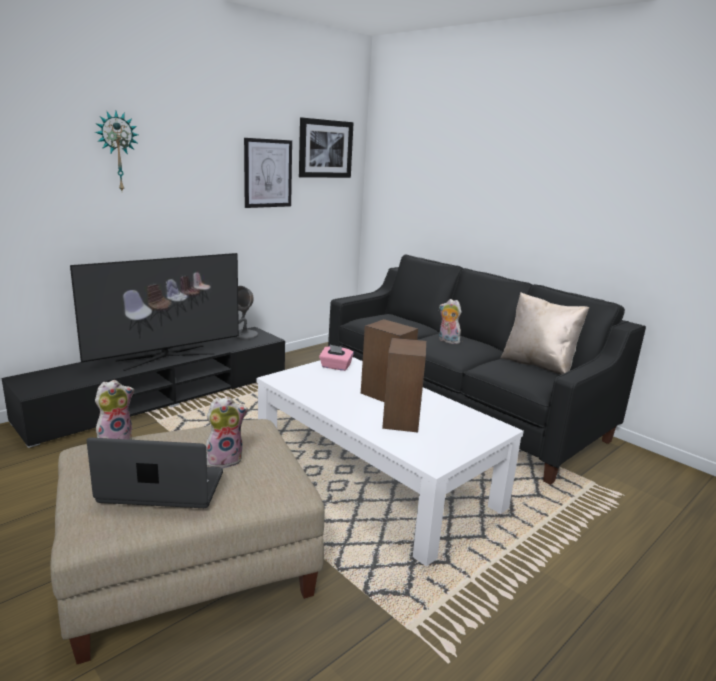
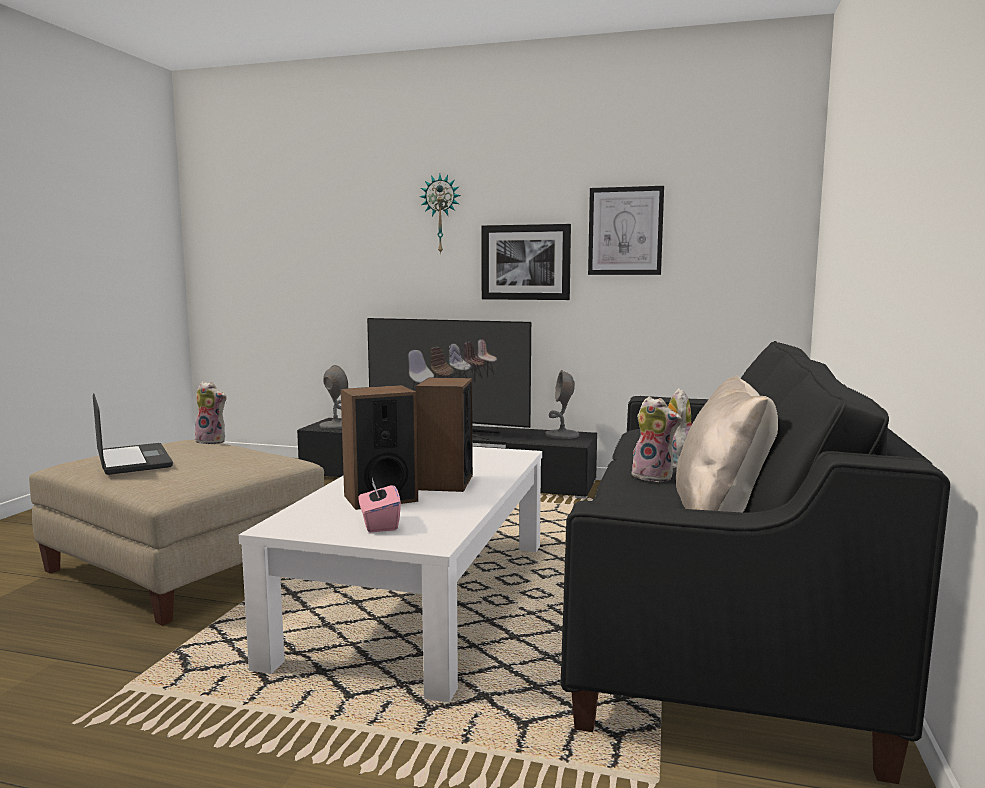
camera: 60 degrees right, 10 degrees down
plush toy [206,396,248,468] -> plush toy moved to [629,397,682,482]
picture [299,117,354,178] -> picture moved to [481,224,571,300]
pink tissue box [319,345,354,371] -> pink tissue box moved to [358,478,401,532]
none -> grey table lamp [319,365,348,429]

